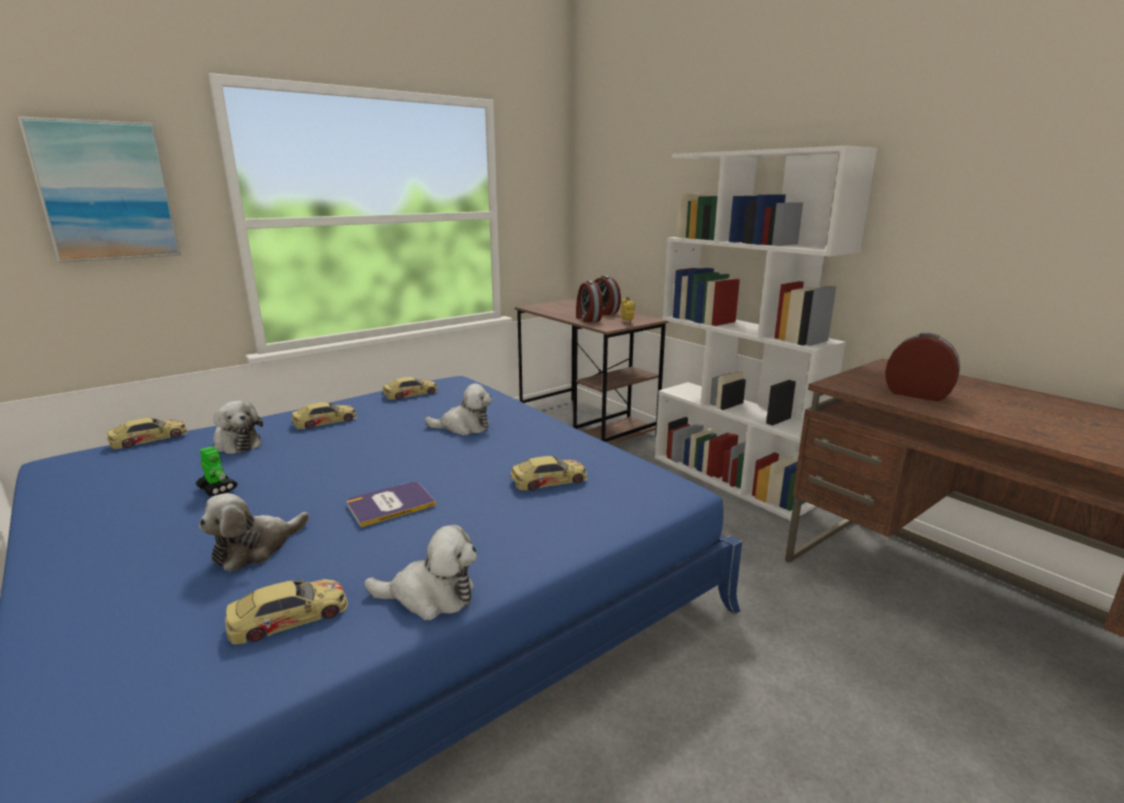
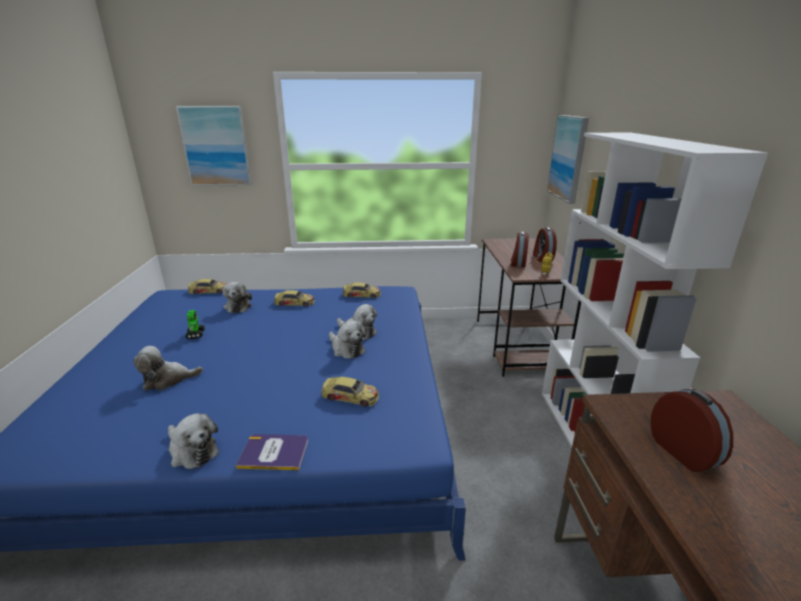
camera: 35 degrees right, 5 degrees up
toy car [225,579,348,644] -> none
book [347,482,436,527] -> book moved to [236,434,308,470]
none -> plush toy [329,320,366,359]
none -> picture [547,115,589,204]

